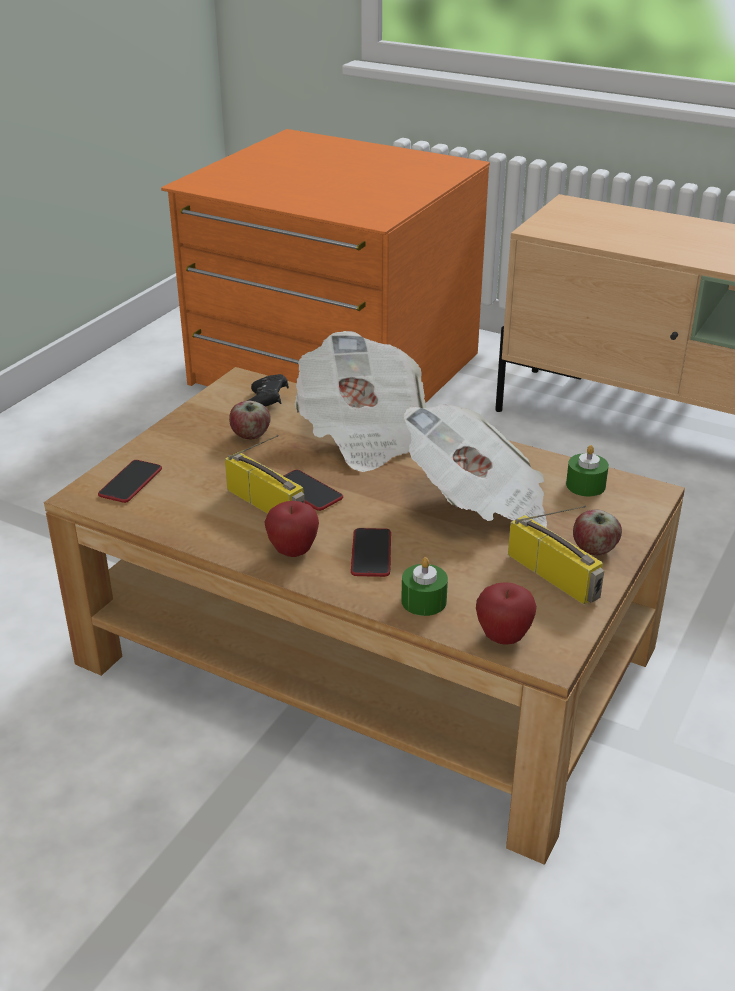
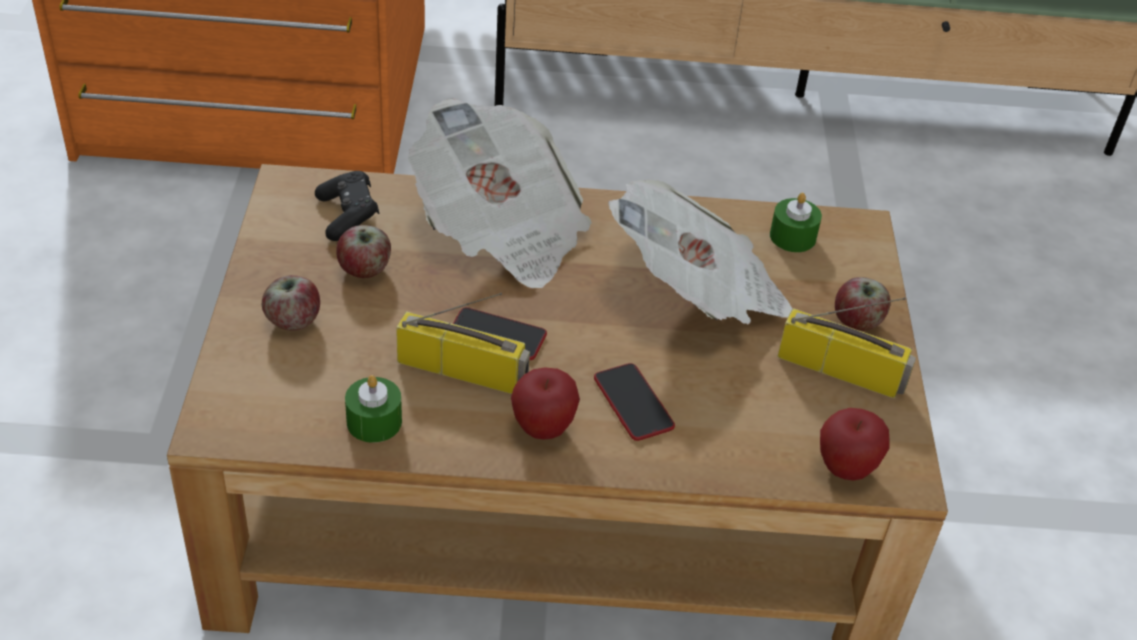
camera: 30 degrees left, 10 degrees up
phone [98,460,162,503] -> none
green candle [401,557,448,616] -> green candle moved to [345,375,402,443]
none -> apple [262,275,320,331]

